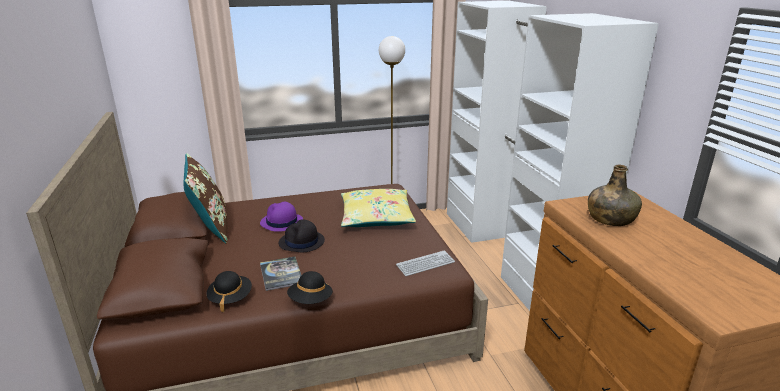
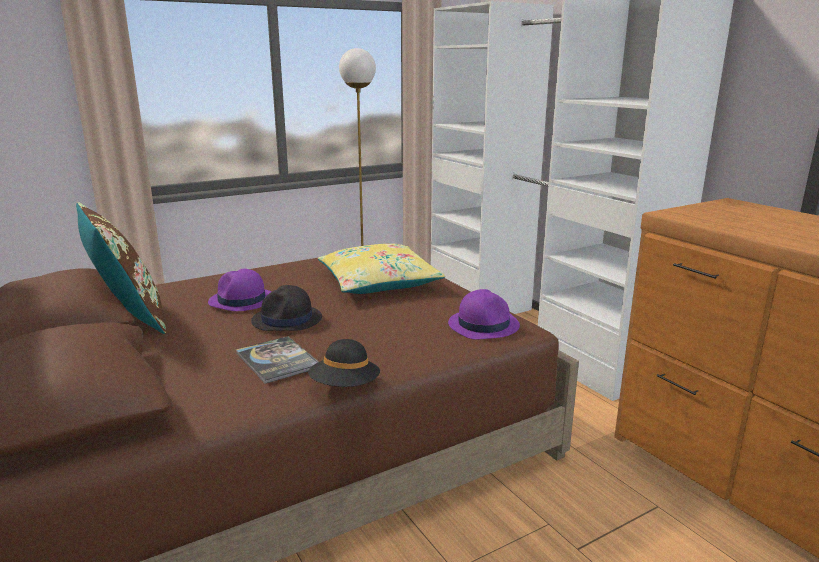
camera: 15 degrees left, 5 degrees down
black hat [206,271,252,312] -> none
keyboard [396,250,455,276] -> purple hat [448,289,520,340]
green bottle [588,164,642,226] -> none

